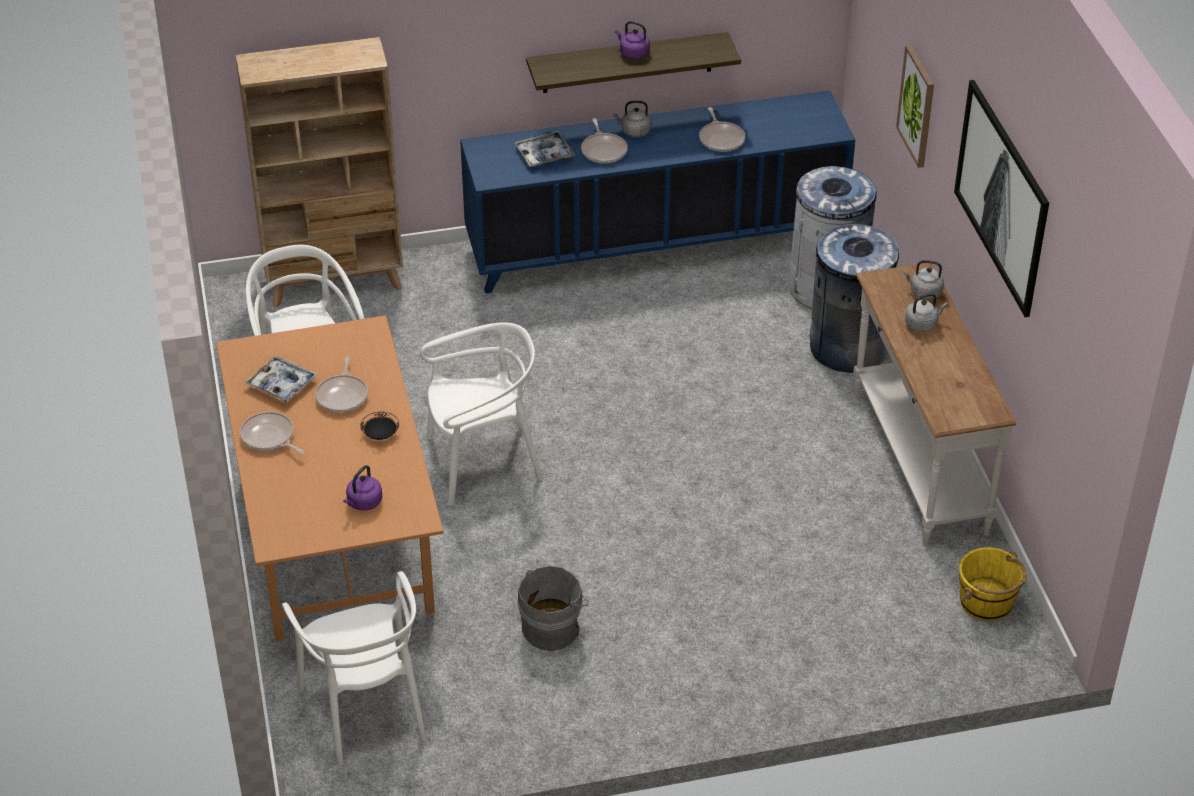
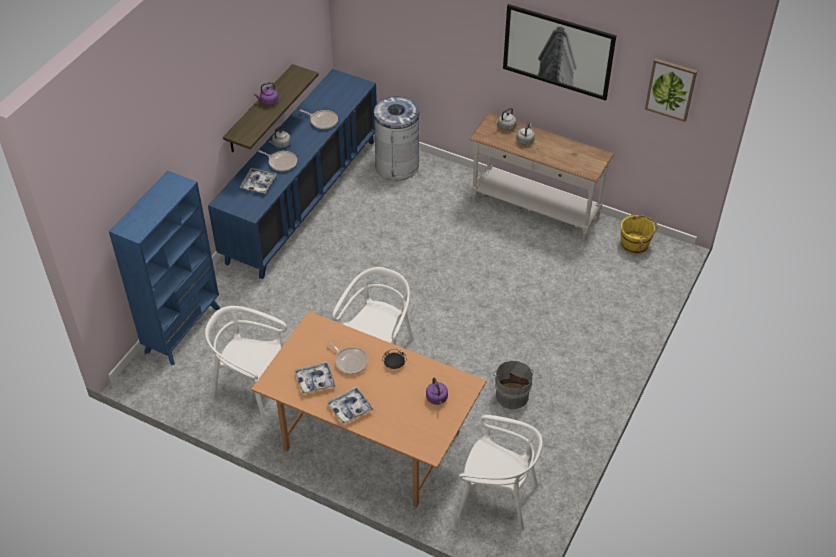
camera: 50 degrees left, 5 degrees up
beige bookcase [235,37,403,307] -> blue bookcase [109,171,220,365]
frying pan [240,412,305,454] -> tray [327,387,374,425]
grey trash can [809,224,899,373] -> none
picture [896,45,934,168] -> picture moved to [645,58,697,122]

